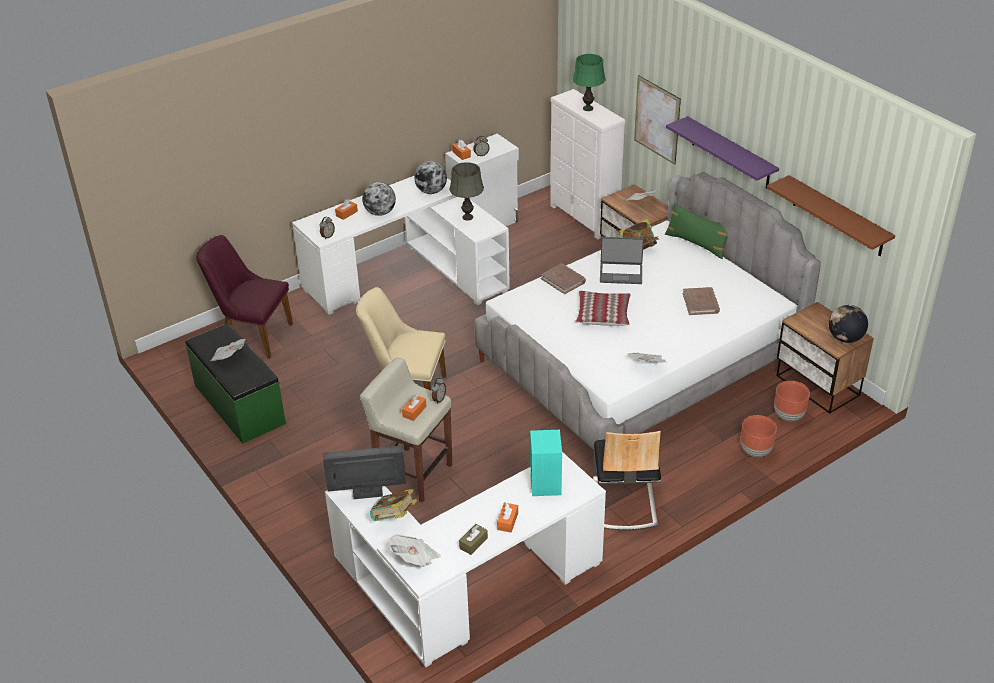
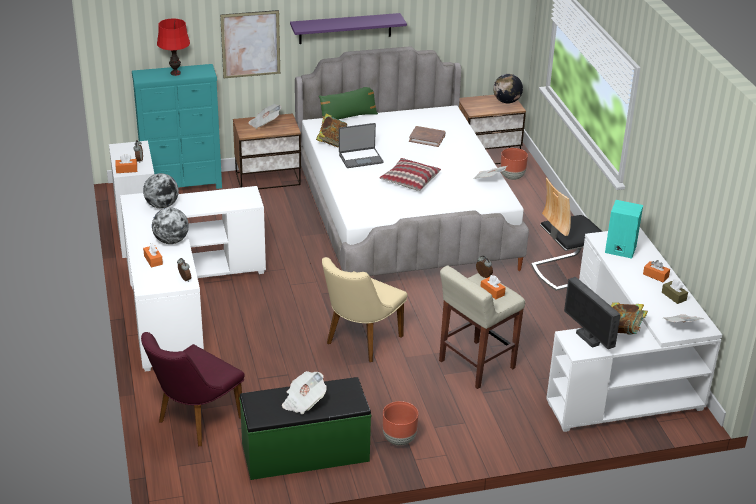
camera: 70 degrees left, 5 degrees down
monitor [323,445,406,499] -> monitor turned 45 degrees counterclockwise [564,277,621,349]
grey table lamp [449,162,484,221] -> none
brown book [541,263,586,294] -> none
white dresser [550,89,625,239] -> turquoise dresser [132,64,222,189]
green table lamp [572,54,605,111] -> red table lamp [157,18,190,76]
chair [593,431,661,531] -> chair turned 135 degrees clockwise [531,178,602,291]
laptop [600,237,644,284] -> laptop turned 45 degrees clockwise [339,123,384,168]
brown planter [741,415,777,457] -> brown planter moved to [383,401,418,446]
brown shelf [766,175,895,256] -> none

